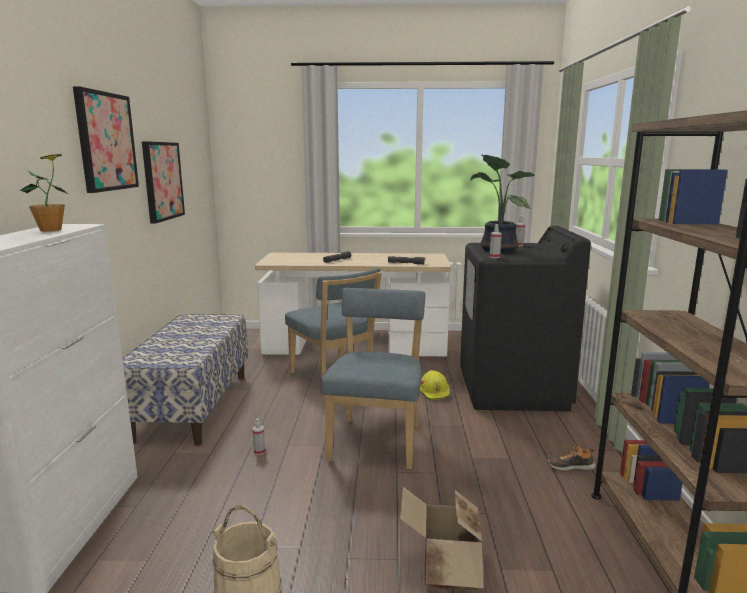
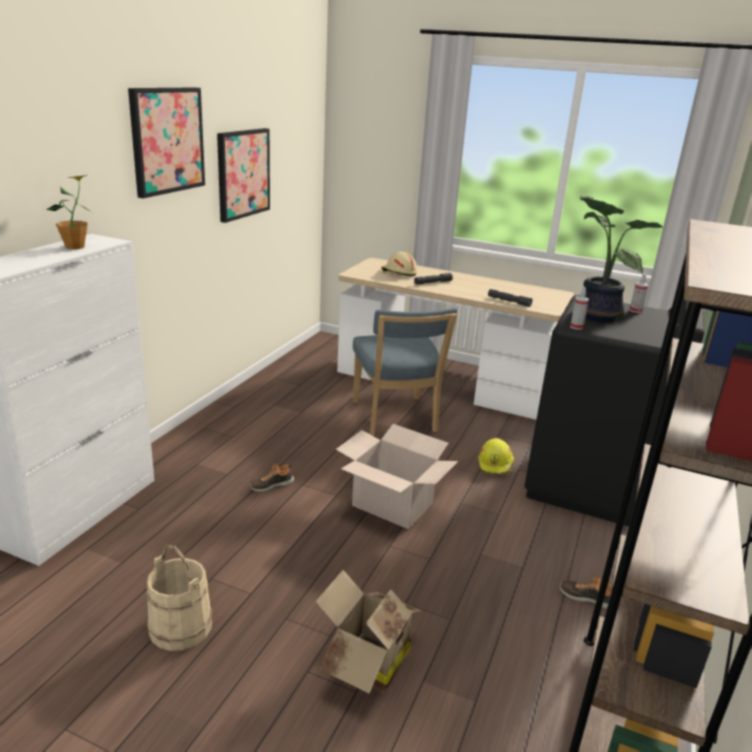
camera: 20 degrees right, 10 degrees up
bench [122,314,248,446] -> none
spray bottle [252,418,265,455] -> shoe [249,463,294,492]
blue chair [321,288,426,470] -> cardboard box [336,424,458,529]
none -> beige hard hat [381,252,417,276]

